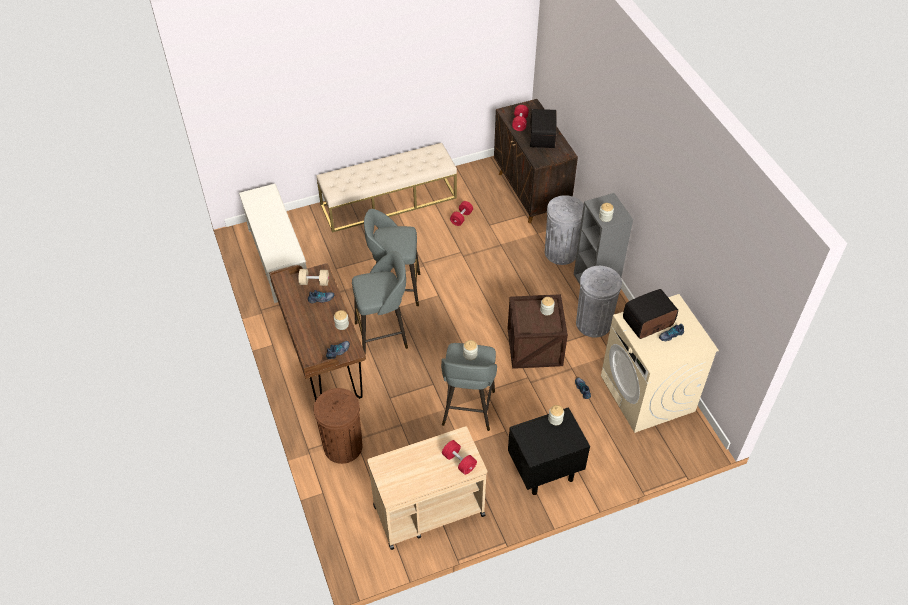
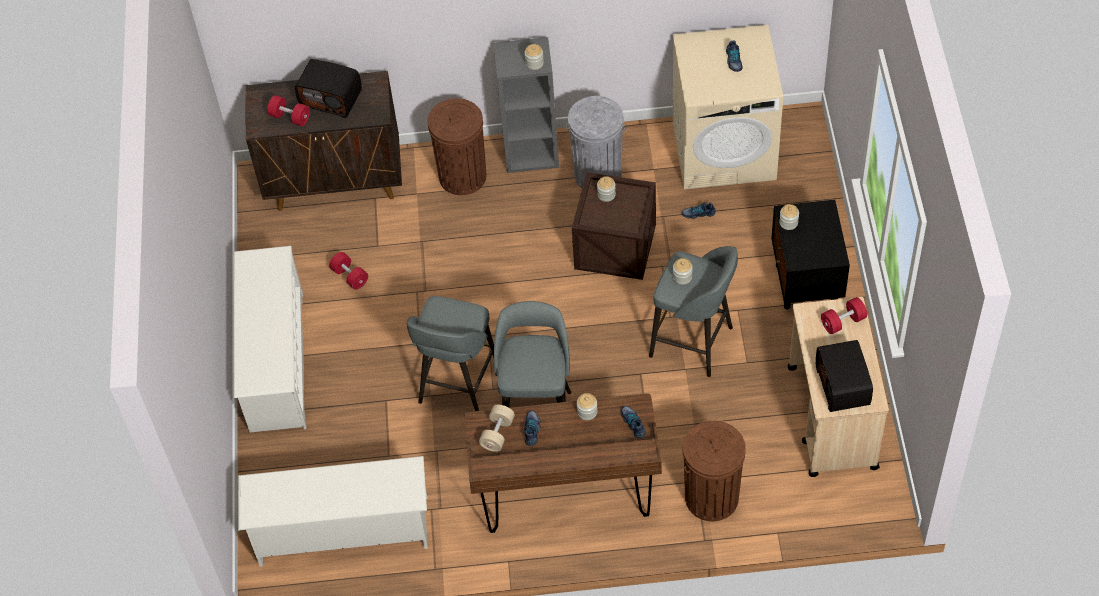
camera: 70 degrees left, 5 degrees up
beige bench [316,143,457,233] -> white shoe rack [234,246,306,432]
grey trash can [545,195,584,265] -> brown trash can [427,98,486,195]
radio [623,289,678,339] -> radio moved to [816,340,873,412]

